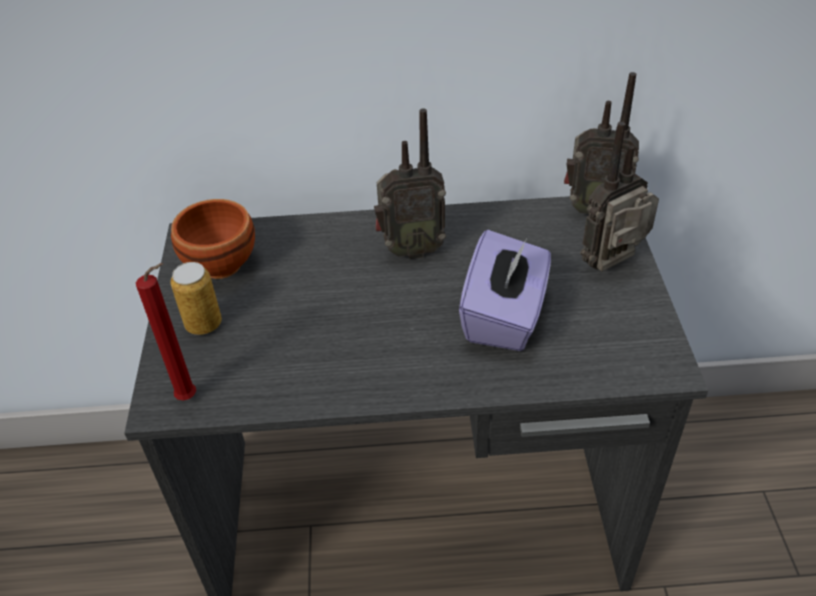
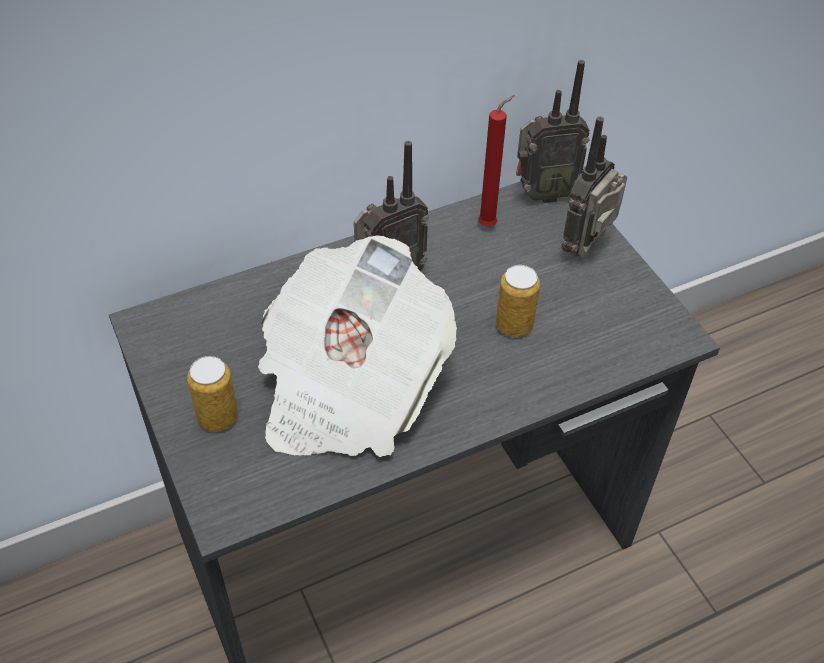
camera: 25 degrees left, 5 degrees up
red candle [136,263,196,401] -> red candle moved to [478,95,515,227]
brown bowl [171,199,255,279] -> none
purple tissue box [459,230,551,351] -> can [496,265,540,337]
none -> newspaper [258,235,457,457]

